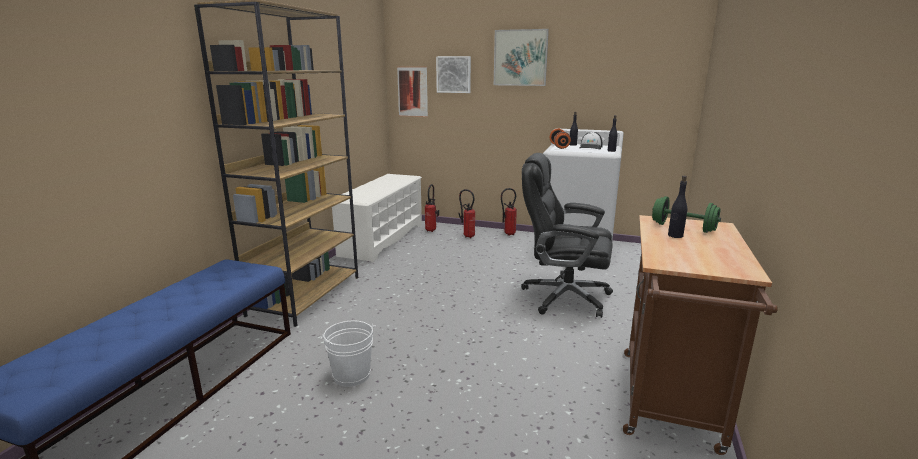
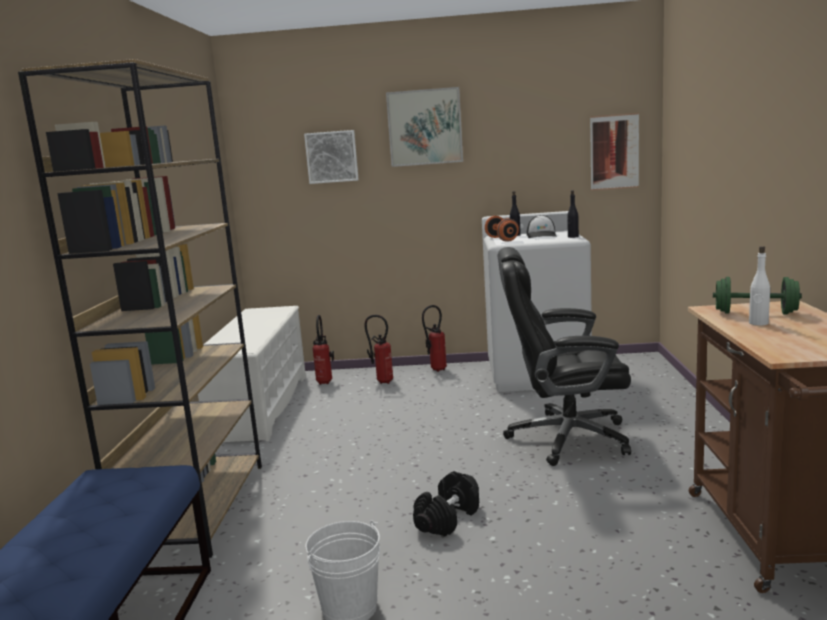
camera: 15 degrees left, 5 degrees down
picture [397,66,428,117] -> picture moved to [590,113,639,191]
black bottle [668,176,688,238] -> white bottle [749,246,770,326]
none -> black dumbbell [413,471,479,537]

